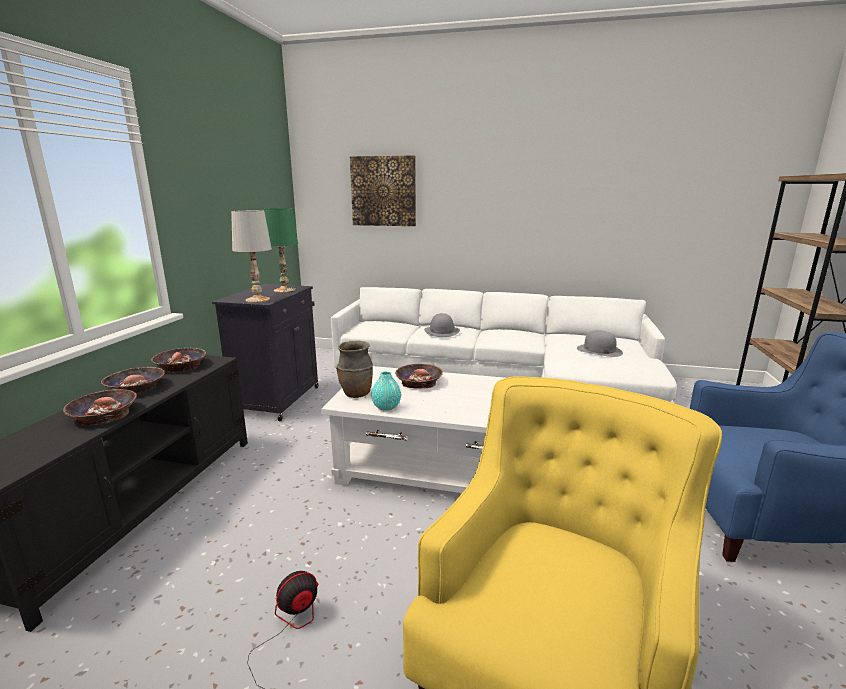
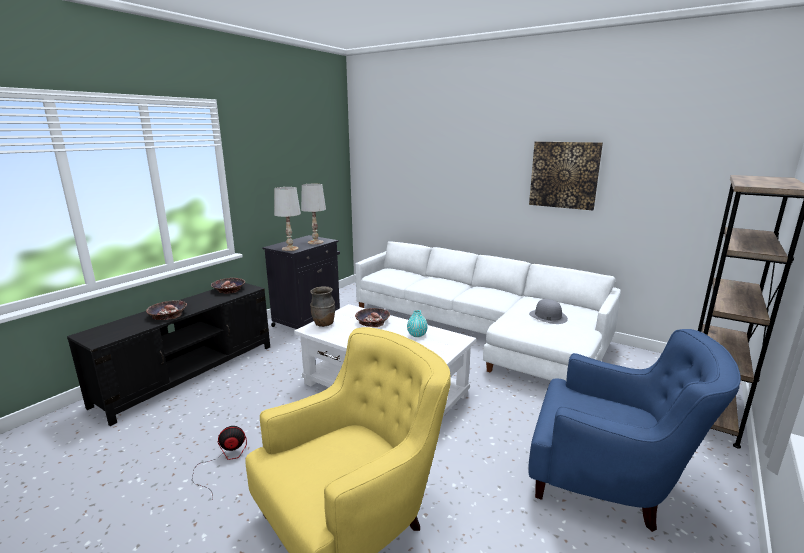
camera: 20 degrees right, 0 degrees up
bowl [101,367,165,393] -> none
green table lamp [263,208,298,293] -> white table lamp [301,184,326,244]
picture [350,156,416,226] -> picture moved to [529,142,603,210]
turquoise vase [371,371,401,411] -> turquoise vase moved to [407,310,428,337]
grey hat [424,313,460,337] -> none

